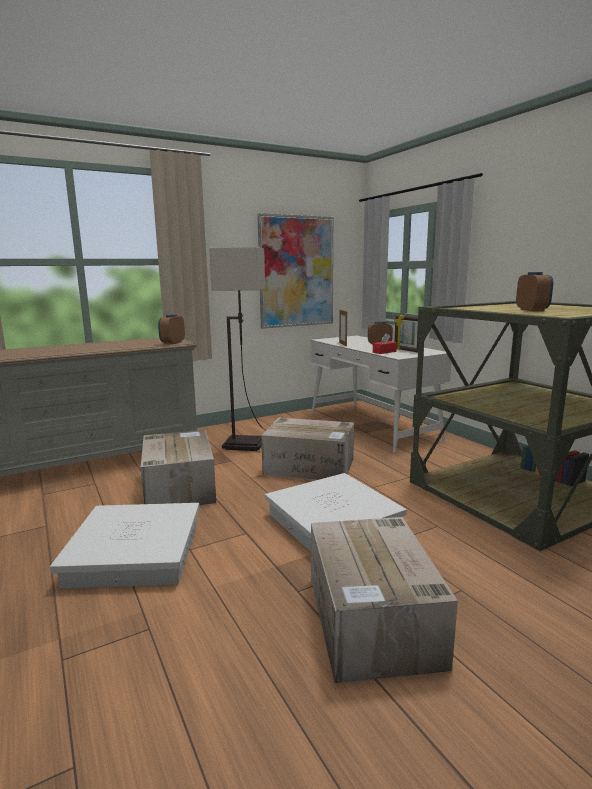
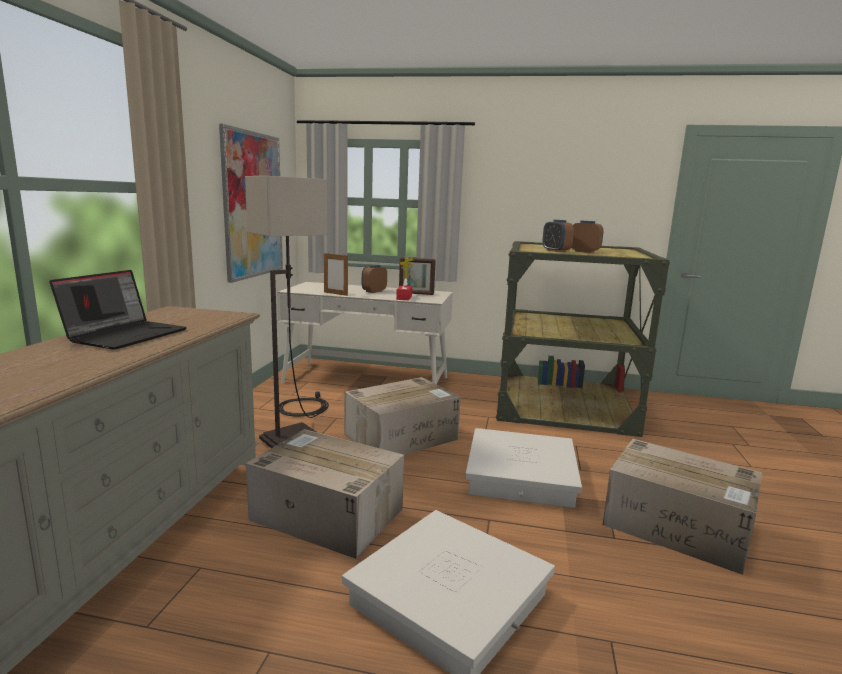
camera: 50 degrees left, 0 degrees up
alarm clock [158,314,185,344] -> alarm clock moved to [542,220,574,252]
none -> laptop [50,270,187,350]

